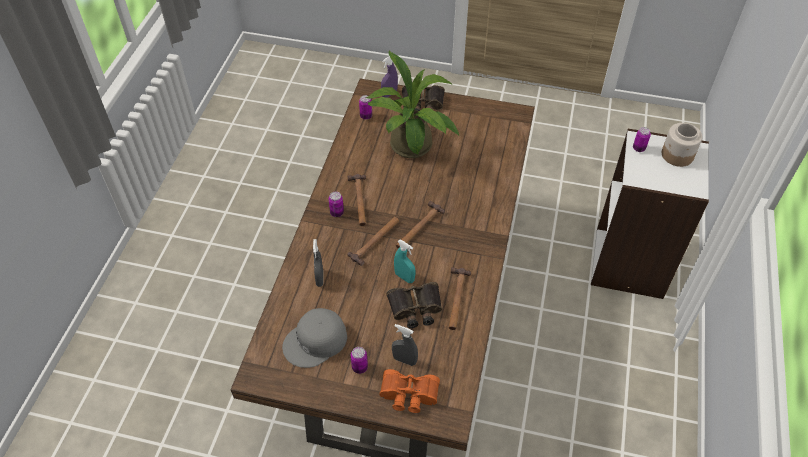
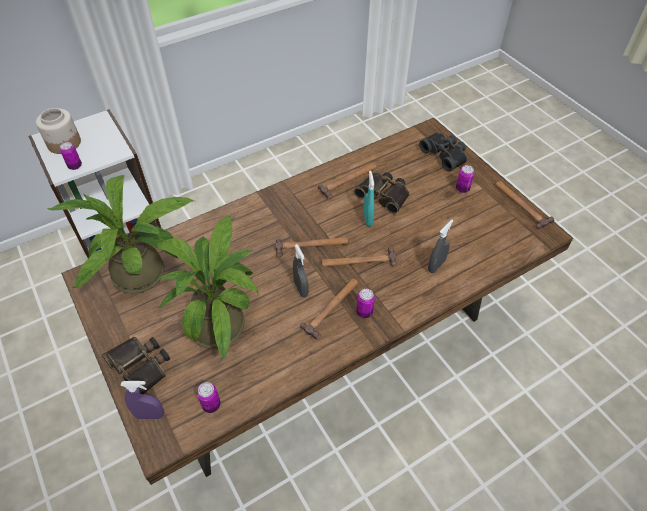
camera: 135 degrees left, 0 degrees up
grey cap [282,308,347,368] -> none
orange binoculars [380,369,440,413] -> black binoculars [419,133,467,172]
grey spray bottle [392,324,418,366] -> grey spray bottle moved to [293,244,309,297]
none -> potted plant [47,175,194,293]
none -> hammer [495,181,554,229]

